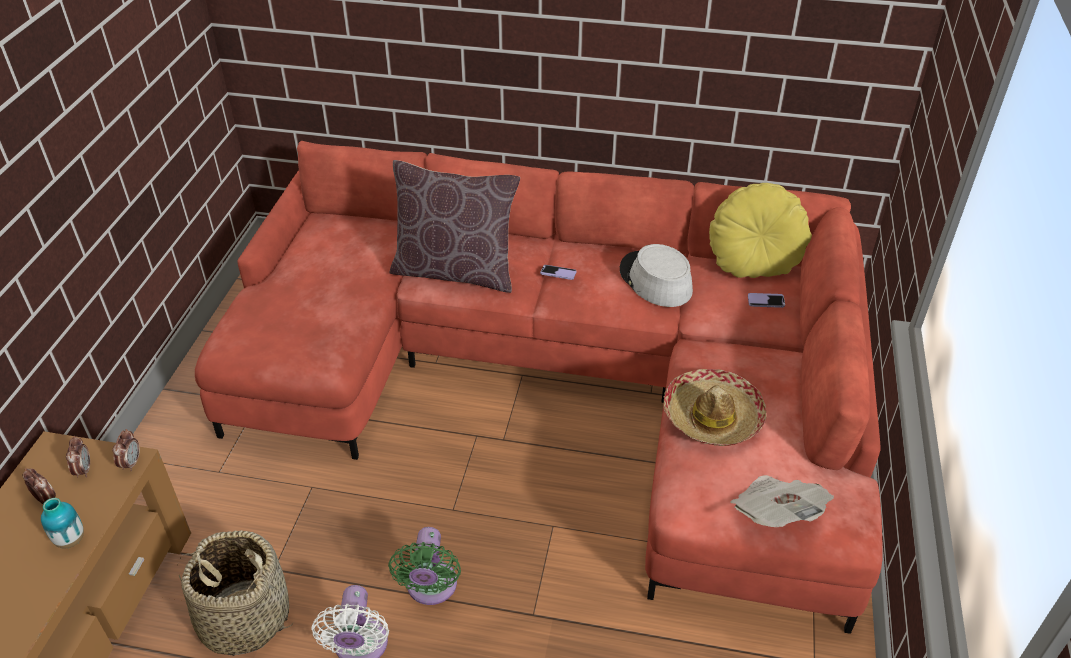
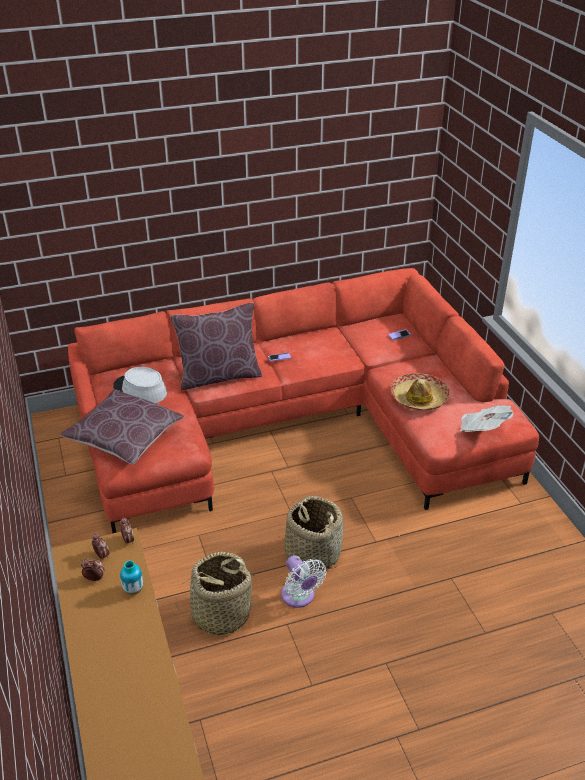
camera: 30 degrees left, 5 degrees down
green fan [388,527,461,605] -> basket [284,496,343,572]
grey hat [620,244,693,307] -> grey hat moved to [113,367,167,403]
yellow pillow [709,183,812,278] -> none
none -> brown pillow [61,389,185,464]

